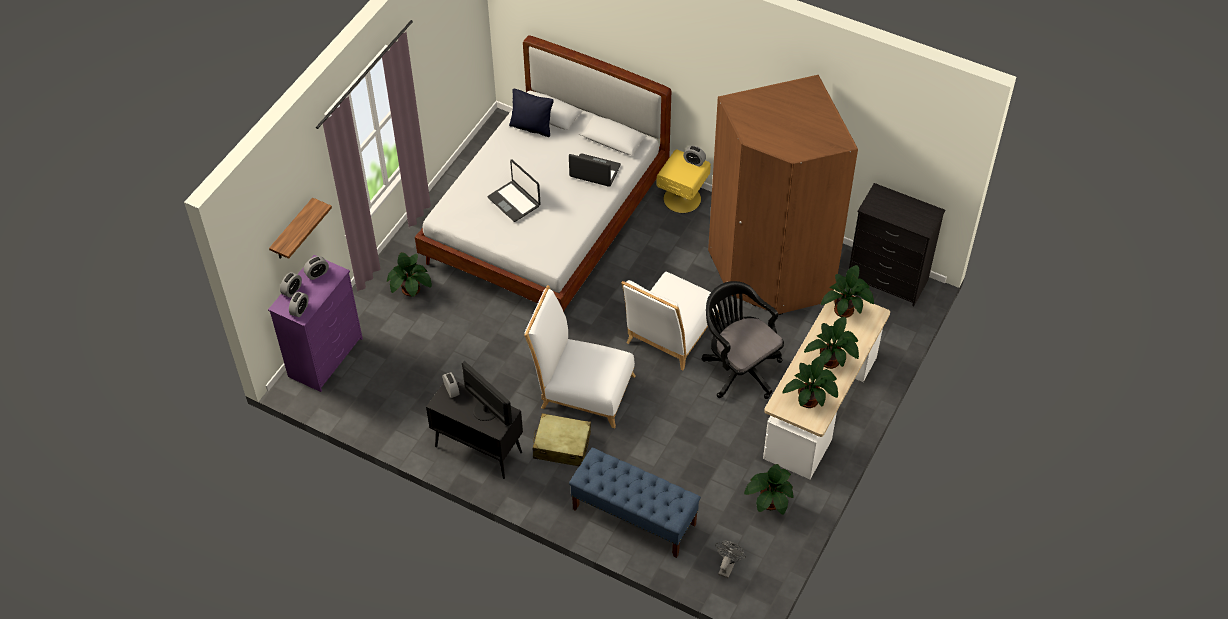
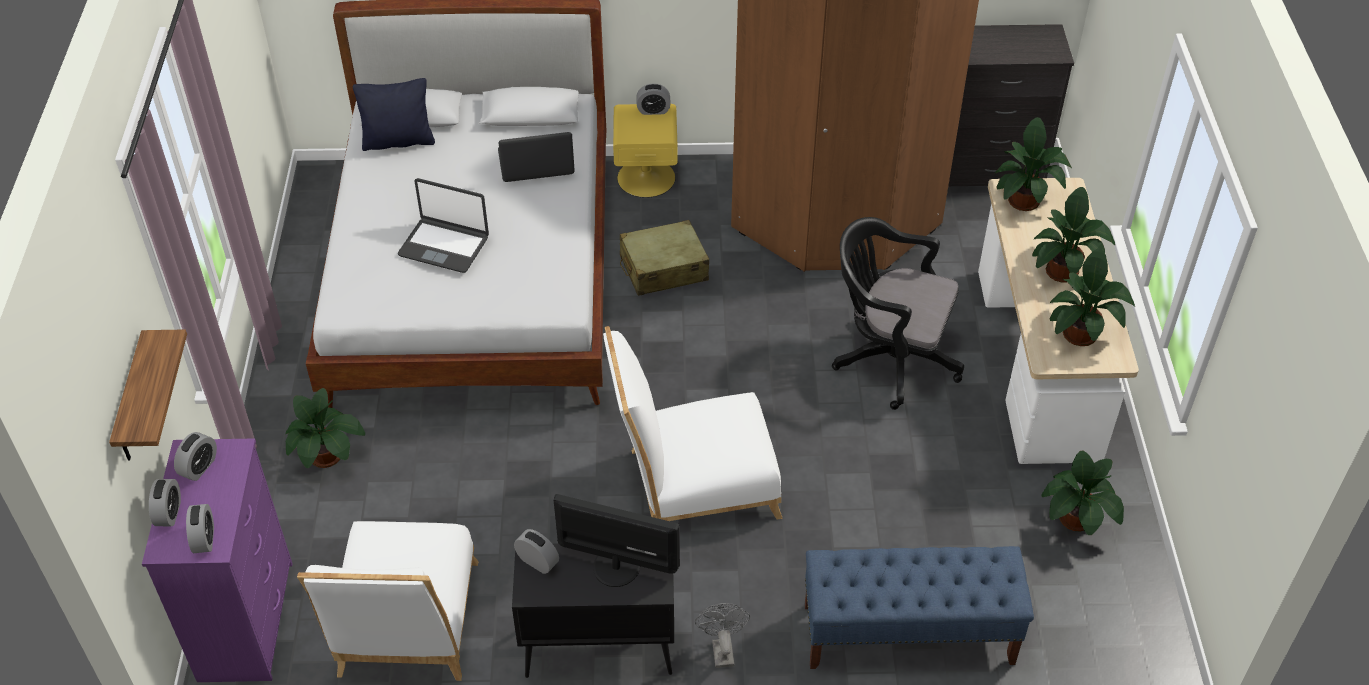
camera: 30 degrees left, 5 degrees down
beige suitcase [533,413,591,466] -> beige suitcase moved to [620,220,709,296]
white chair [621,271,720,370] -> white chair moved to [297,521,478,681]
grey fan [715,541,746,578] -> grey fan moved to [695,603,750,668]

